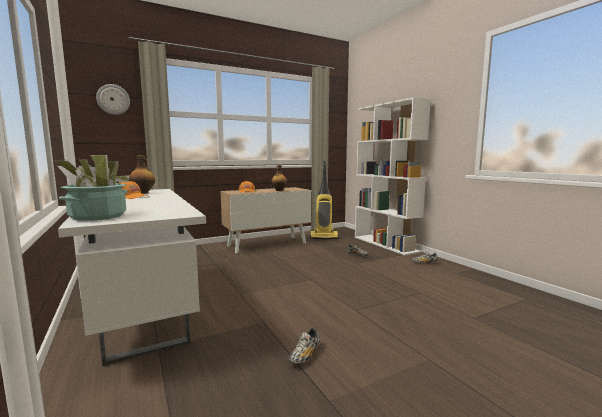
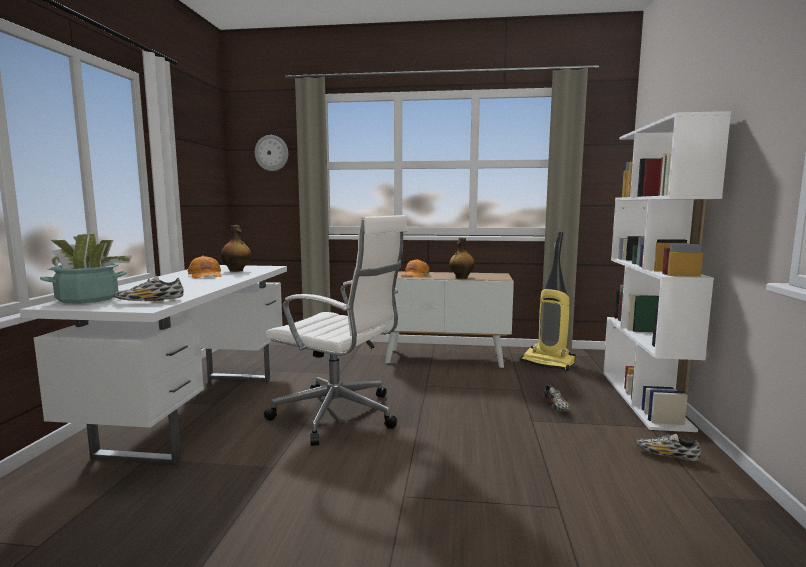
camera: 35 degrees right, 0 degrees up
shoe [288,328,320,364] -> shoe moved to [113,276,184,302]
none -> white office chair [264,215,408,446]

